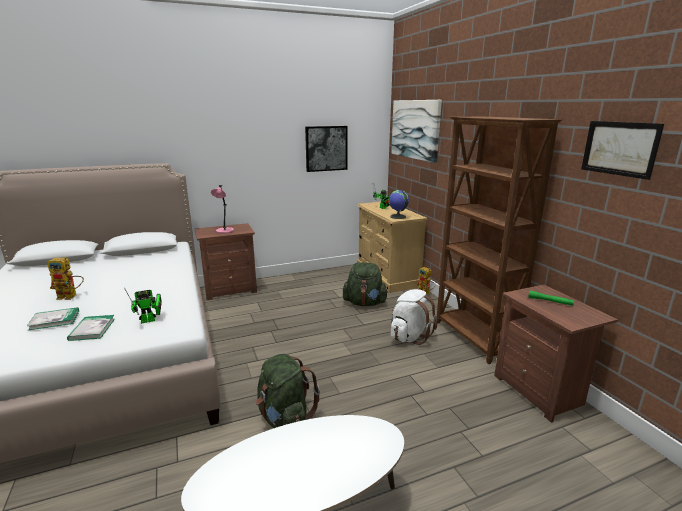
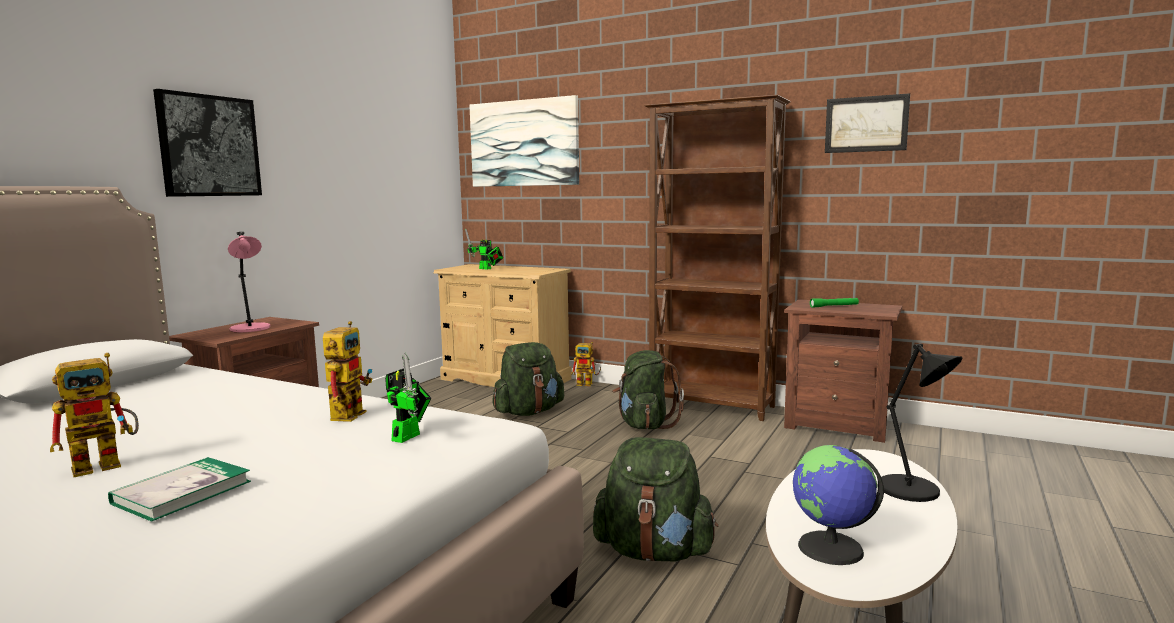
camera: 40 degrees left, 10 degrees down
book [67,315,115,341] -> none
picture [305,126,348,172] -> picture moved to [153,89,262,197]
globe [389,190,409,219] -> globe moved to [793,445,884,565]
white backpack [391,289,437,345] -> green backpack [612,350,684,429]
none -> toy robot [323,321,373,422]
none -> black table lamp [881,343,962,502]

